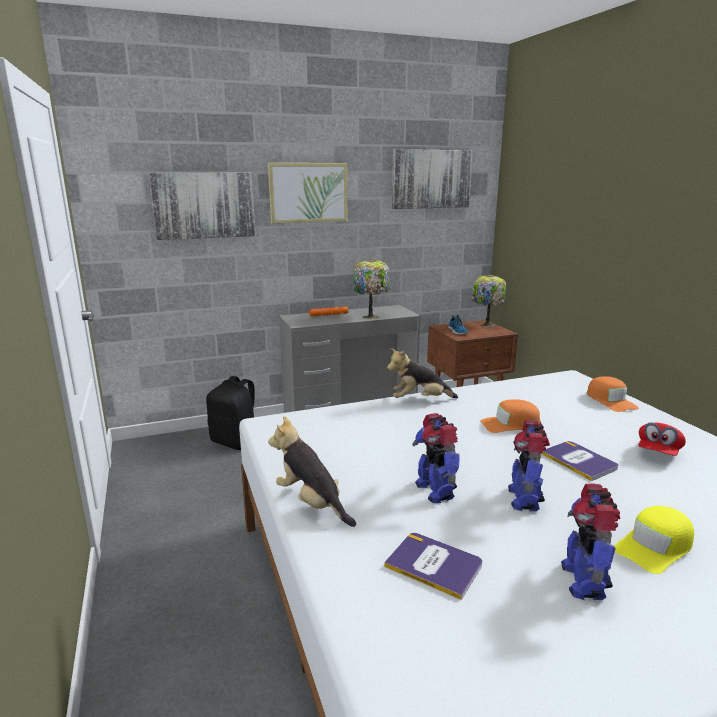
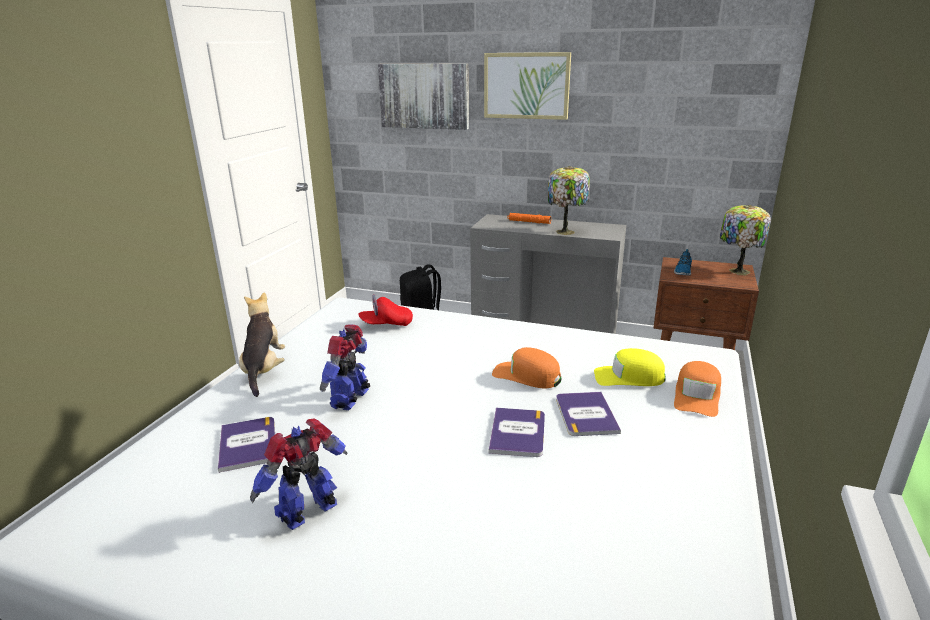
camera: 40 degrees right, 5 degrees up
plush toy [387,348,458,399] -> none
picture [392,149,473,209] -> none
toy robot [508,420,550,511] -> none
yellow cap [615,506,694,574] -> yellow cap moved to [594,348,666,386]
red cap [638,423,686,456] -> red cap moved to [358,294,413,326]
none -> book [556,392,621,436]

